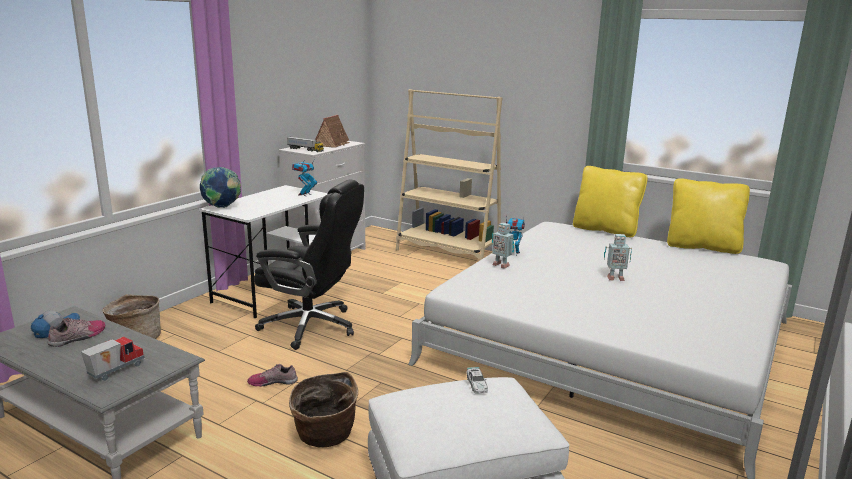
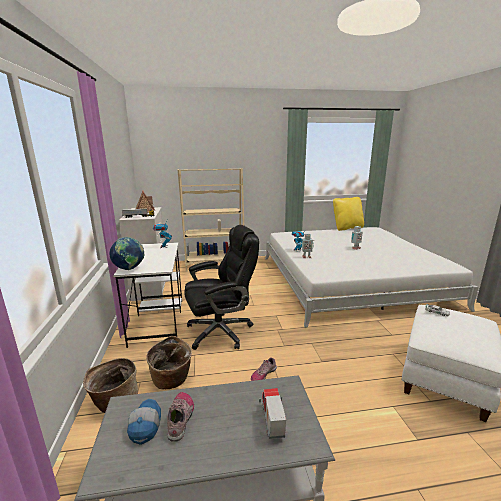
camera: 40 degrees left, 0 degrees up
basket [289,372,359,447] -> basket moved to [146,336,192,390]
yellow pillow [573,166,648,237] -> none

